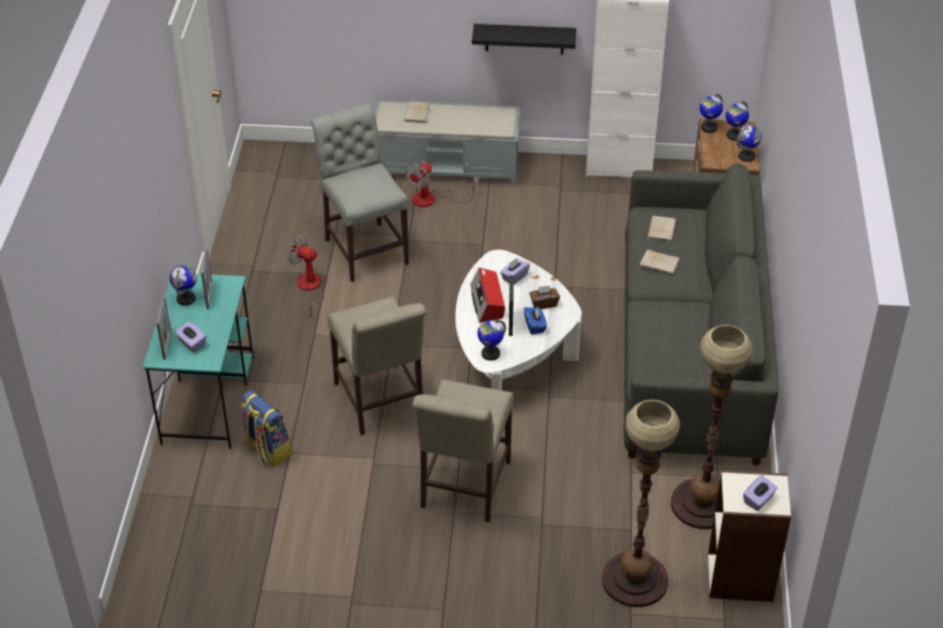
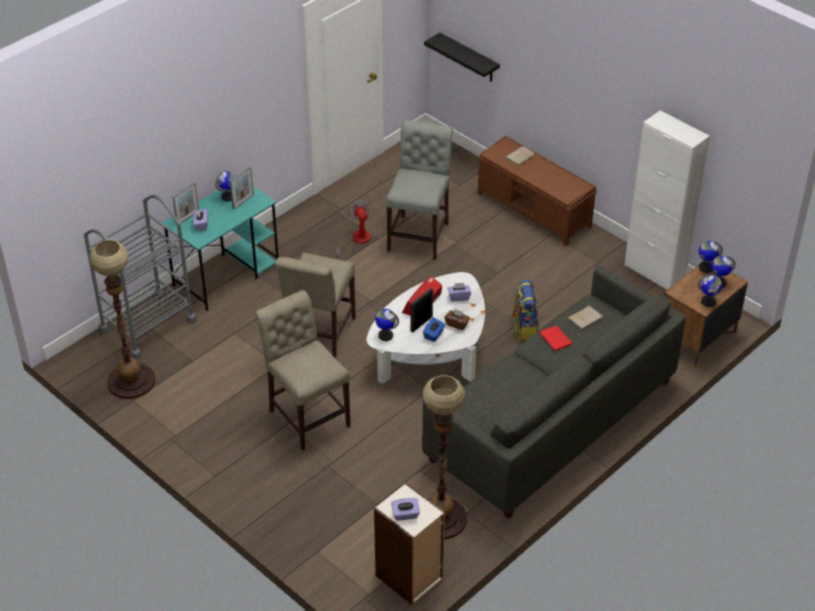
camera: 40 degrees right, 0 degrees up
backpack [240,390,291,467] -> backpack moved to [511,279,539,340]
grey bench [375,100,520,186] -> brown bench [478,136,597,246]
fan [405,162,479,207] -> none
beige chair [412,379,514,522] -> beige chair turned 90 degrees clockwise [255,290,351,451]
black shelf [472,24,576,54] -> black shelf moved to [424,33,500,82]
floor lamp [602,400,680,607] -> floor lamp moved to [89,240,155,399]
beige book [640,249,679,274] -> red book [539,325,572,351]
none -> grey cart [84,195,197,359]

